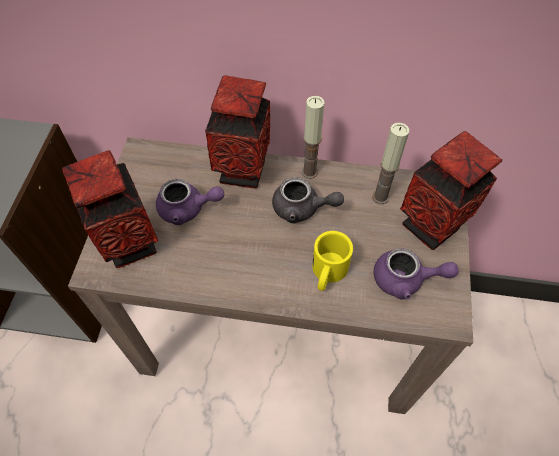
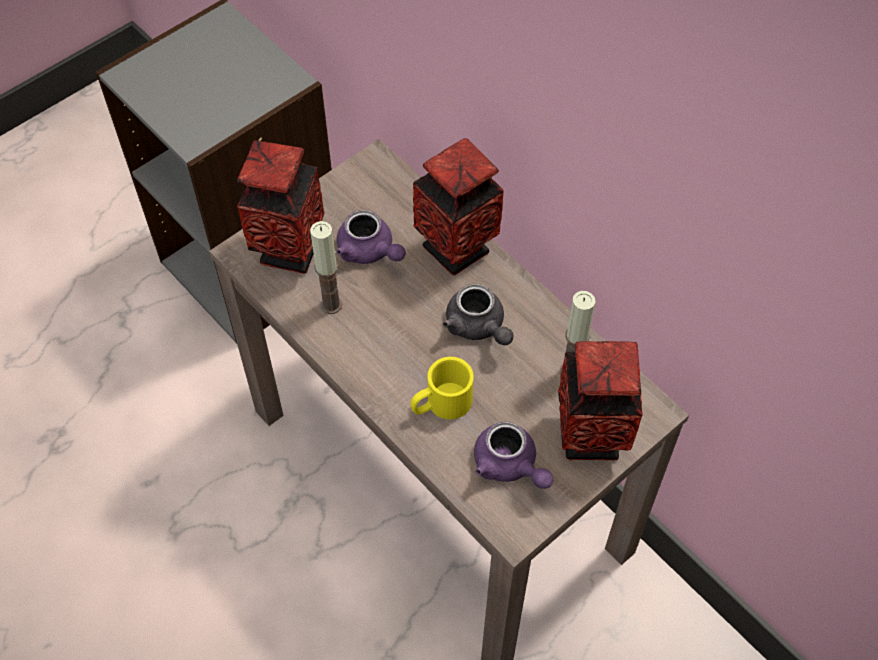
camera: 40 degrees right, 0 degrees up
candle [301,96,324,179] -> candle moved to [310,221,342,314]

